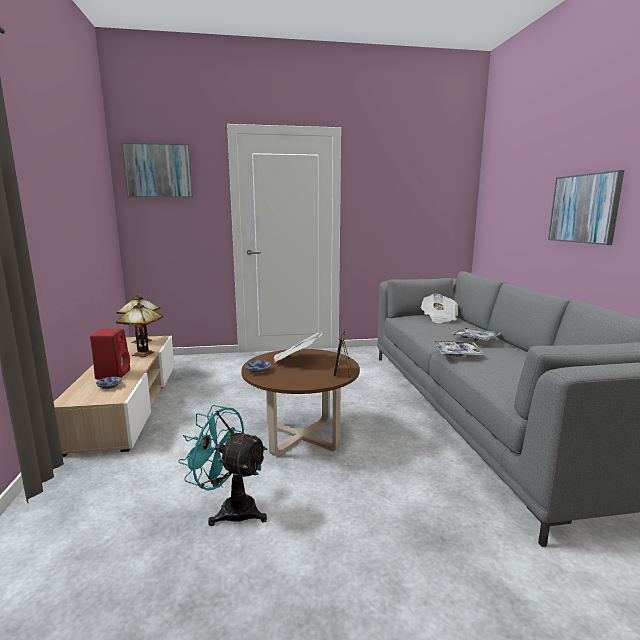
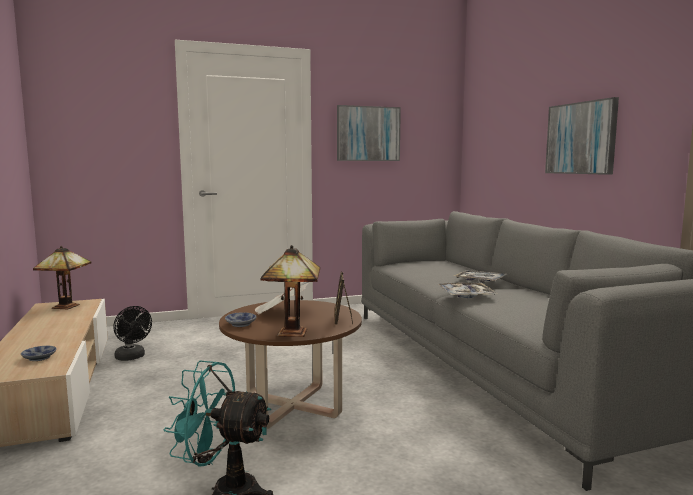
camera: 10 degrees left, 5 degrees down
red speaker [90,329,130,379] -> none
table lamp [116,303,163,357] -> table lamp moved to [260,245,320,337]
picture [122,142,193,198] -> picture moved to [337,105,401,161]
newspaper [421,294,458,323] -> none
none -> black fan [113,306,152,361]

